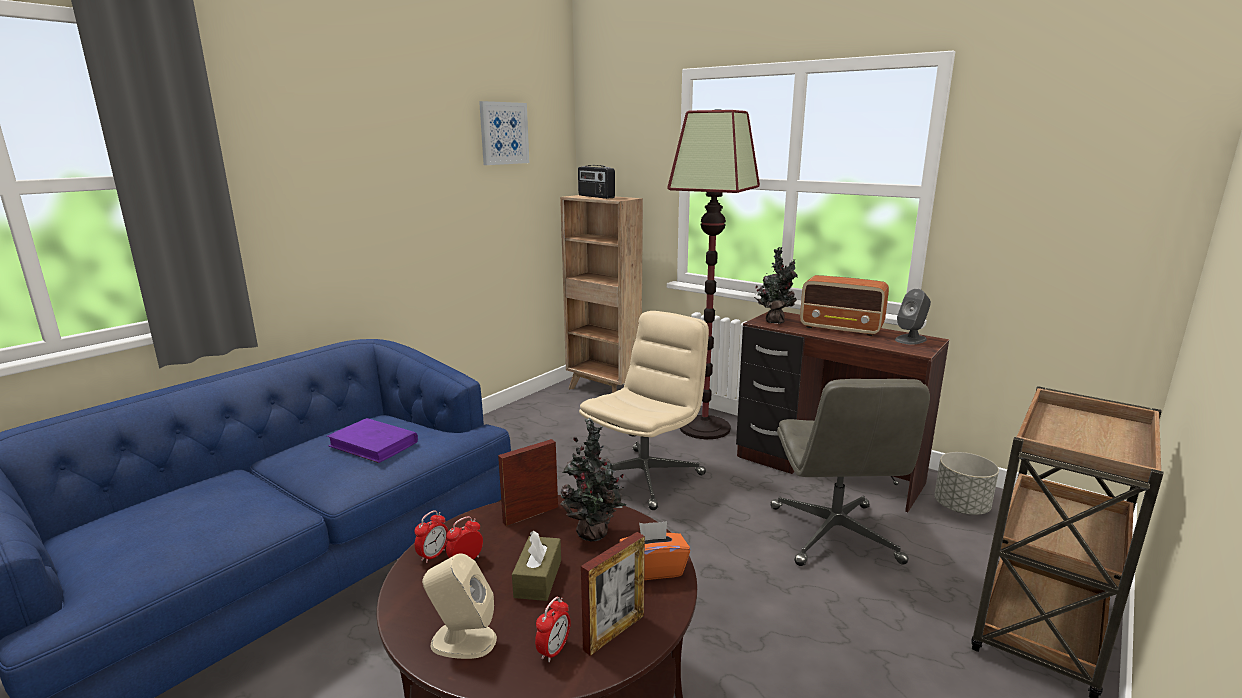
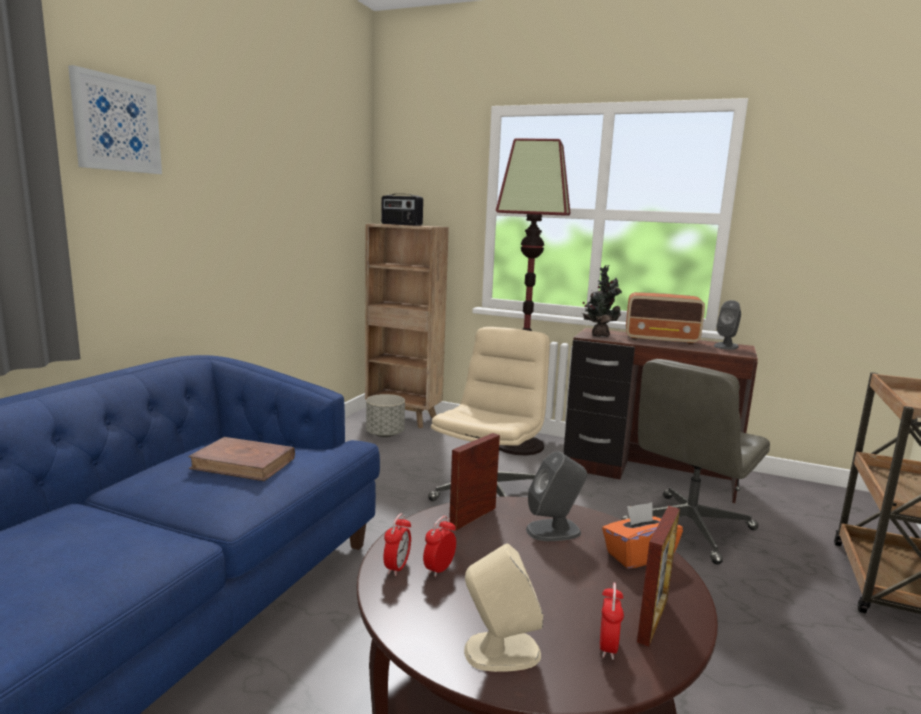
camera: 15 degrees left, 5 degrees down
purple book [327,418,418,463] -> brown book [188,437,295,481]
picture [479,101,529,165] -> picture moved to [68,65,162,174]
brown tissue box [512,531,561,601] -> none
potted plant [560,418,627,541] -> grey speaker [526,451,587,541]
grey office chair [771,379,930,566] -> grey office chair turned 60 degrees clockwise [621,359,770,565]
grey planter [934,452,999,515] -> grey planter moved to [366,394,405,437]

